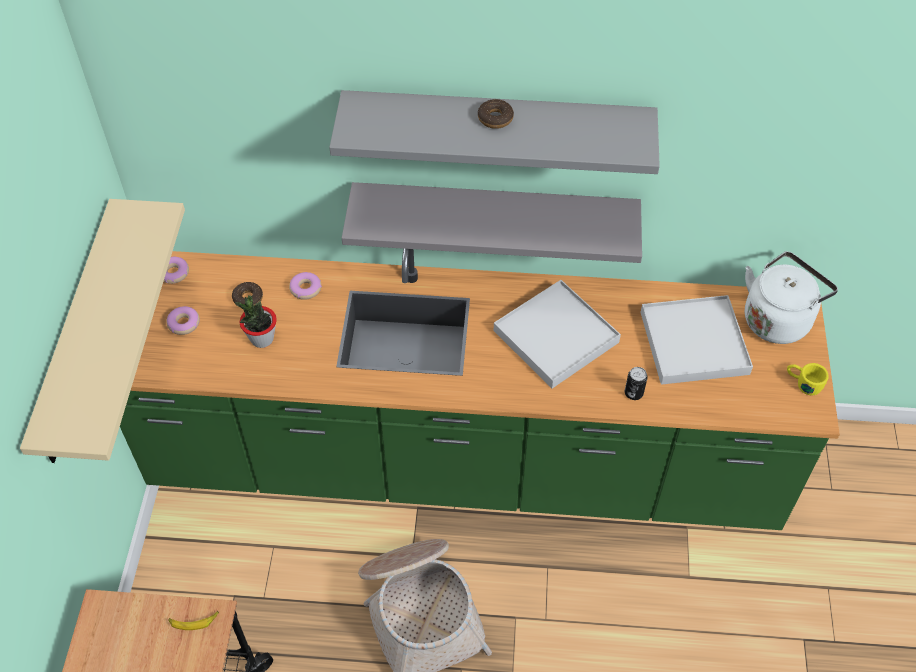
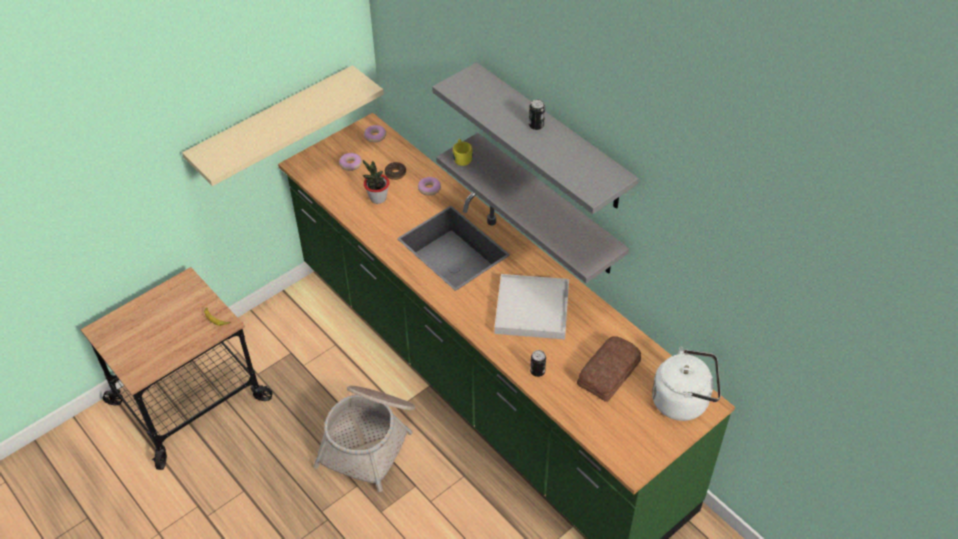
camera: 45 degrees right, 5 degrees down
donut [478,99,514,129] -> can [529,99,545,130]
white tray [640,295,753,385] -> bread [577,336,641,402]
yellow mug [787,363,829,395] -> yellow mug moved to [453,139,473,166]

